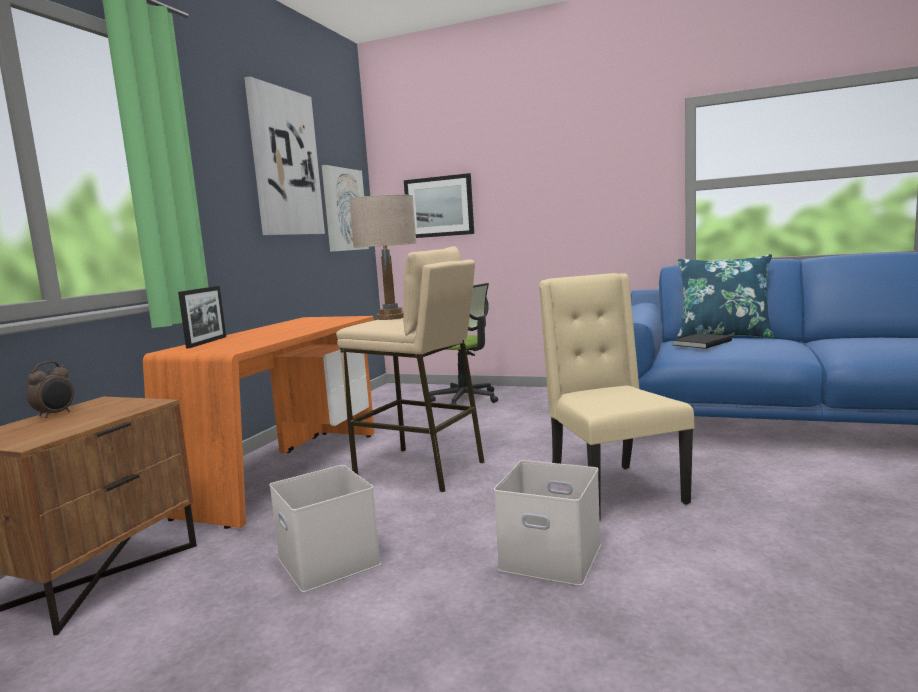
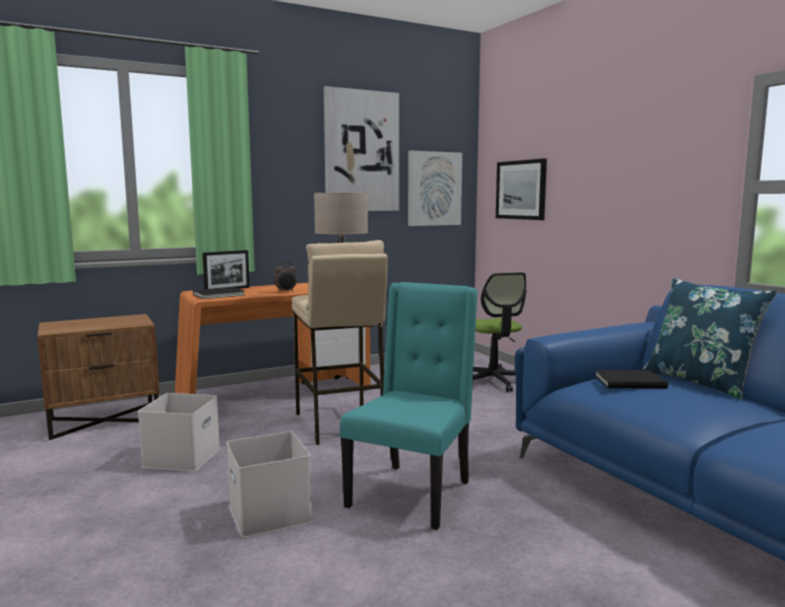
camera: 40 degrees right, 0 degrees up
alarm clock [27,361,74,418] -> alarm clock moved to [274,262,297,292]
beige chair [539,273,694,521] -> turquoise chair [340,282,478,530]
none -> black book [193,287,244,299]

